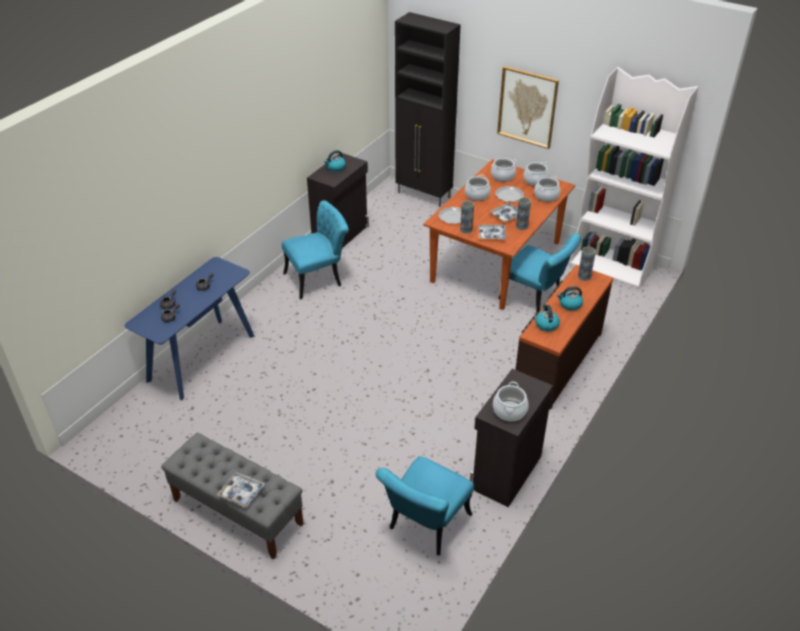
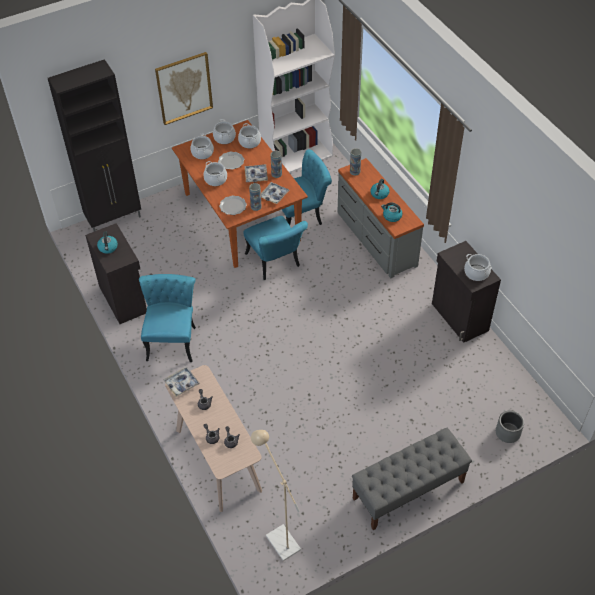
camera: 60 degrees left, 10 degrees up
blue console table [125,257,254,400] -> beige console table [165,365,262,512]
tray [217,472,265,508] -> tray moved to [164,366,200,397]
turquoise chair [375,456,474,556] -> turquoise chair moved to [243,216,308,280]
brown dresser [515,265,614,410] -> grey dresser [338,158,424,278]
none -> beige floor lamp [251,430,301,561]
none -> grey planter [496,411,524,443]

